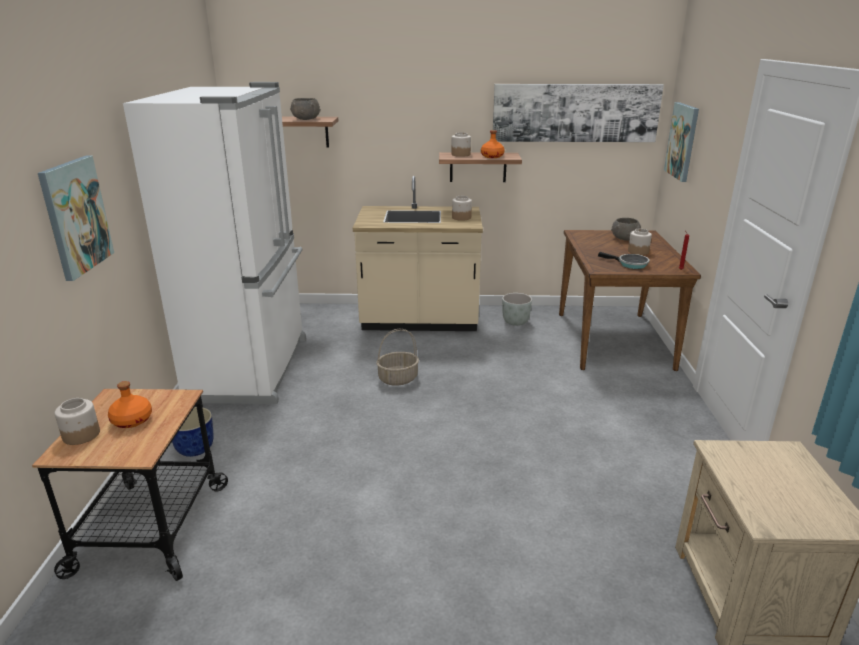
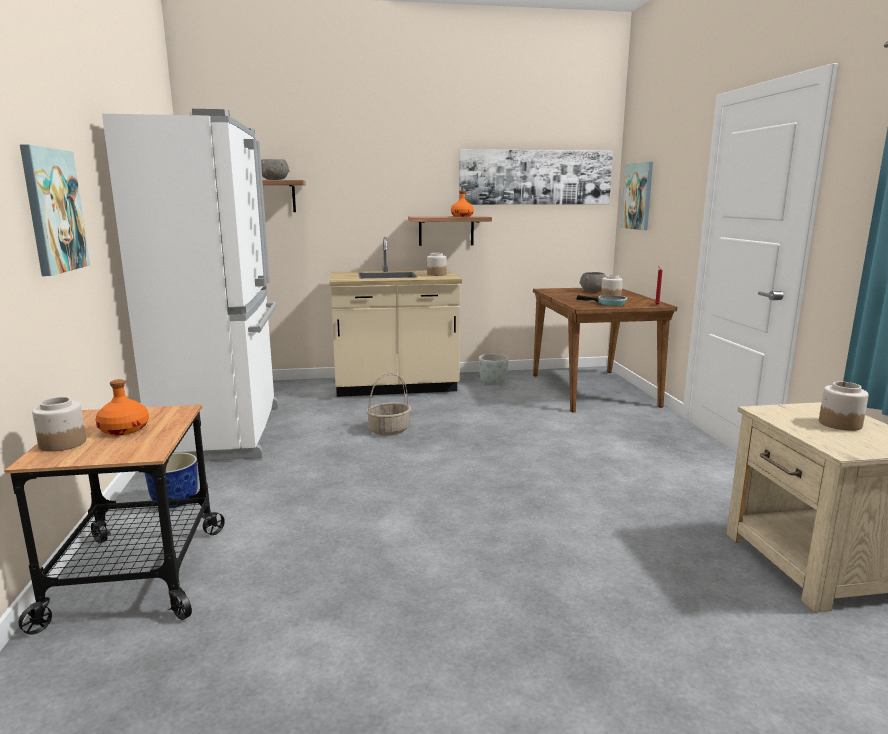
camera: 10 degrees left, 10 degrees down
jar [451,132,471,157] -> jar moved to [819,382,869,431]

